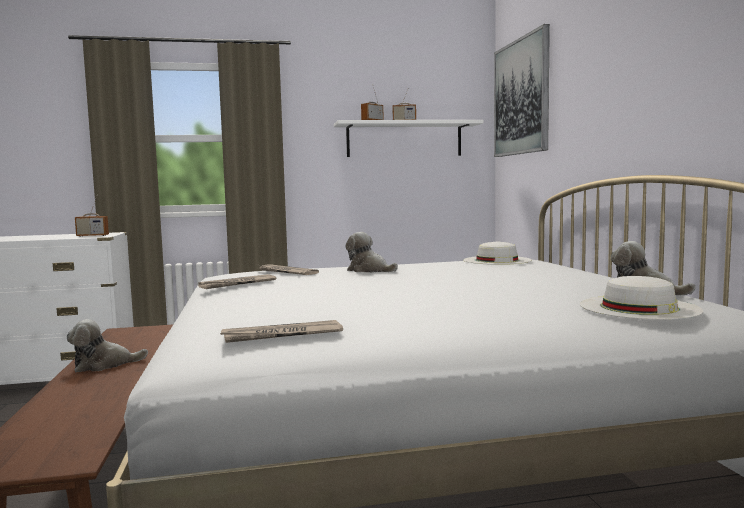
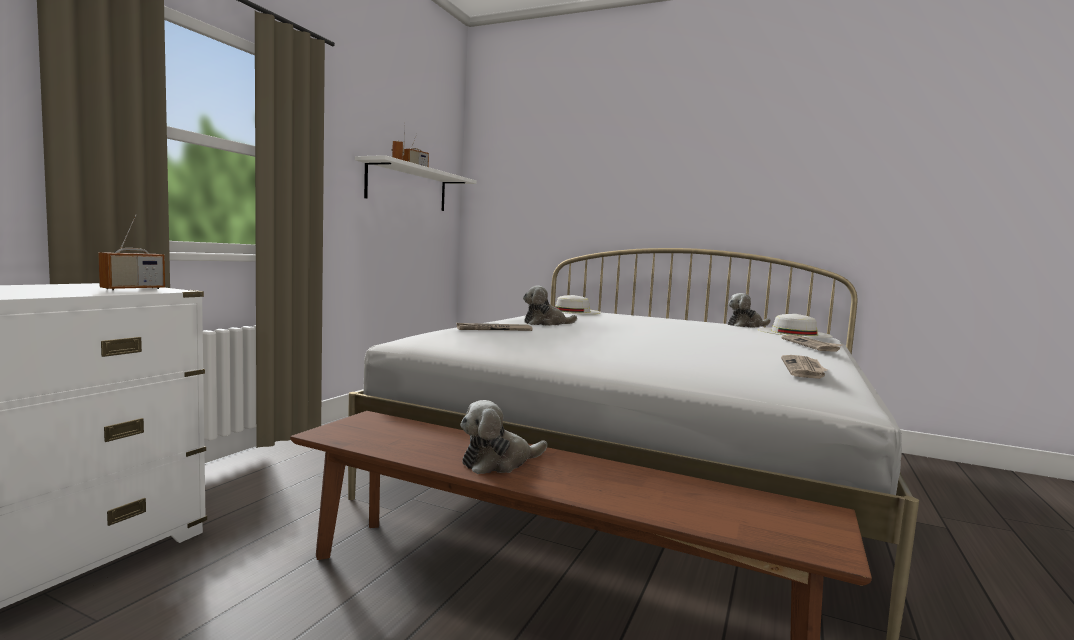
camera: 55 degrees left, 0 degrees up
plush toy [67,319,148,372] -> plush toy turned 45 degrees clockwise [460,400,547,474]
newspaper [198,274,276,289] -> newspaper moved to [782,335,842,351]
picture [494,24,550,157] -> none

